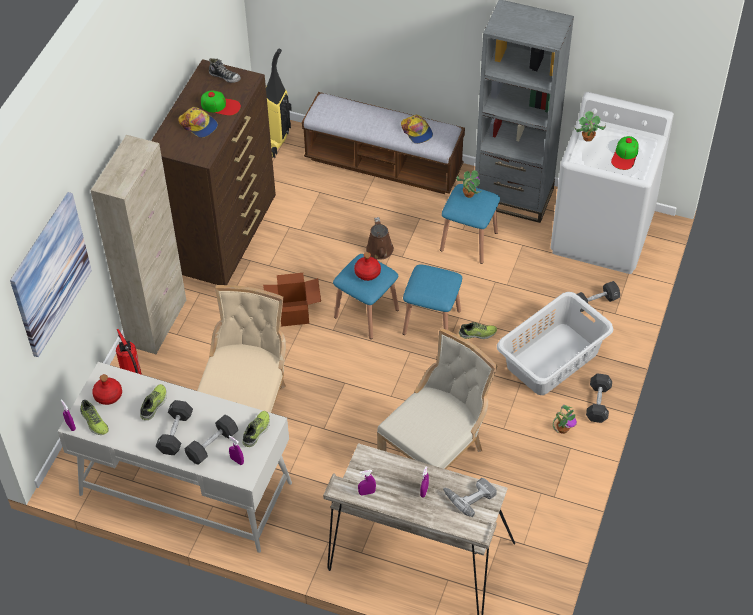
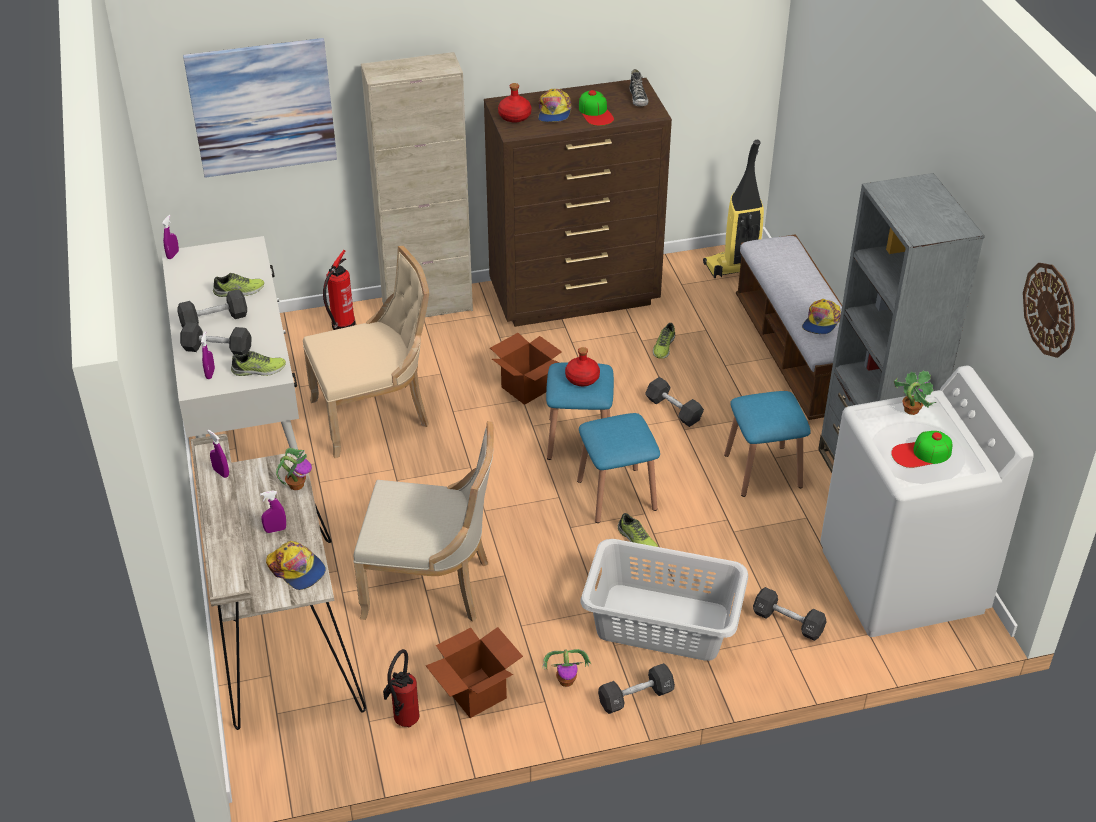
camera: 55 degrees right, 10 degrees down
shoe [80,400,109,435] -> shoe moved to [653,323,675,359]
red bottle [92,374,122,405] -> red bottle moved to [498,83,531,123]
brown watering can [366,217,394,260] -> black dumbbell [645,377,704,427]
power drill [443,478,497,517] -> cap [266,541,326,590]
potted plant [456,170,481,198] -> potted plant moved to [276,448,312,490]
none -> fire extinguisher [383,649,420,728]
none -> cardboard box [426,627,523,718]
none -> wall clock [1023,263,1075,358]

